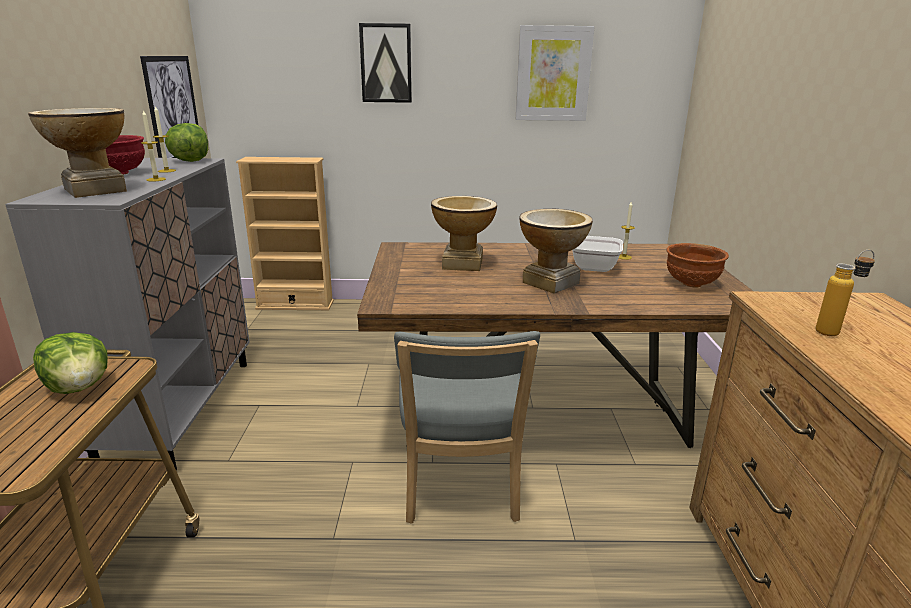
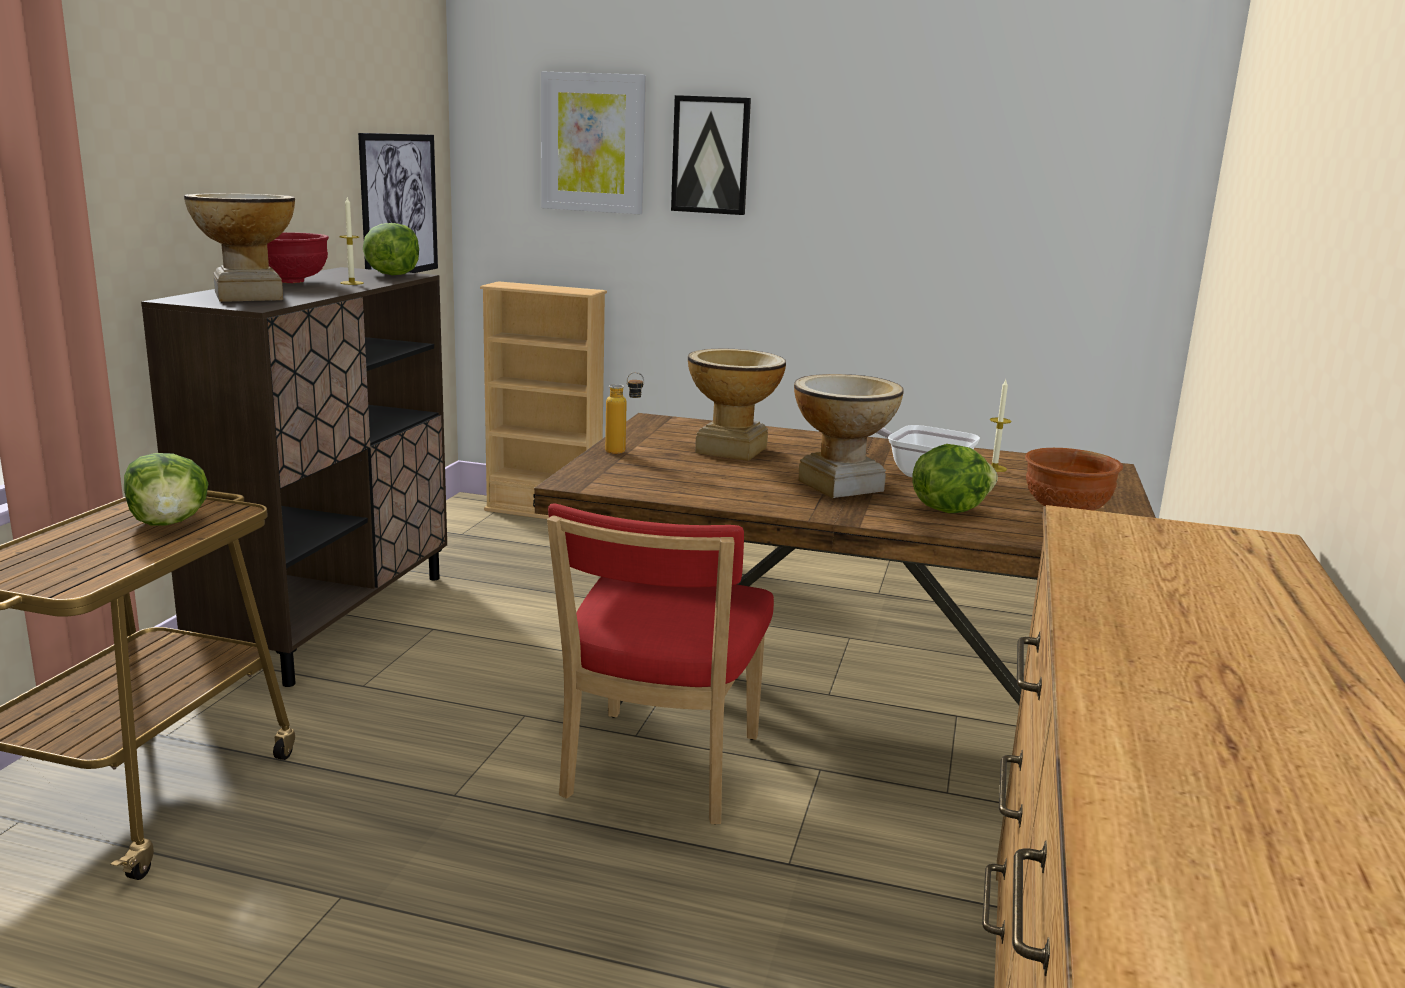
camera: 15 degrees right, 5 degrees down
grey cabinet [5,158,250,470] -> brown cabinet [141,267,447,687]
candle [141,110,166,182] -> none
grey chair [394,331,540,524] -> red chair [547,504,774,825]
picture [516,25,595,121] -> picture moved to [541,71,646,214]
bottle [816,250,875,336] -> bottle moved to [605,372,644,454]
none -> lettuce [912,444,998,513]

